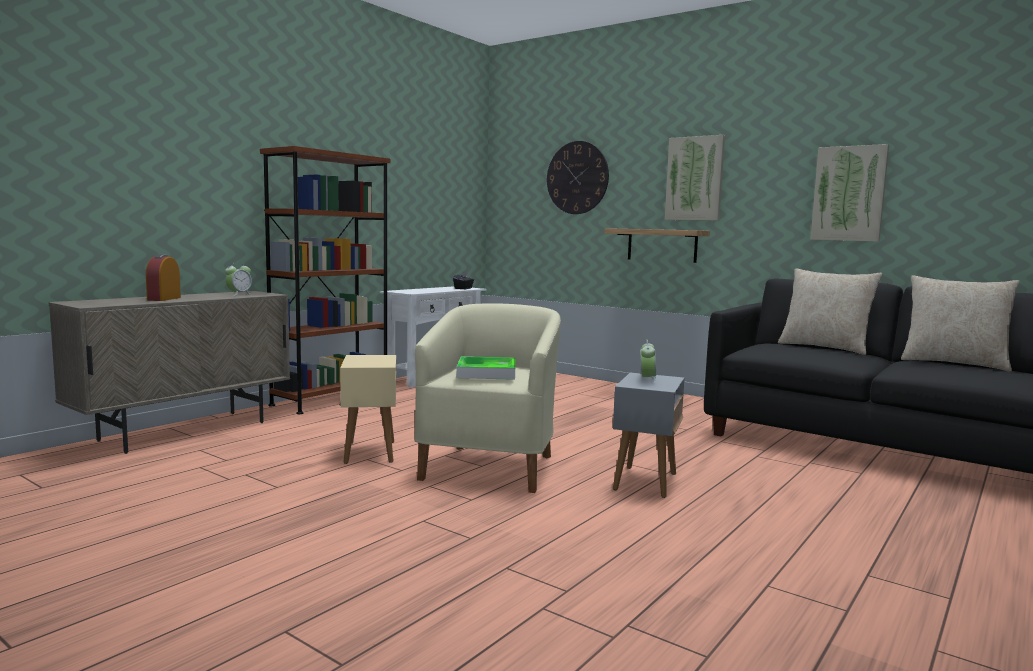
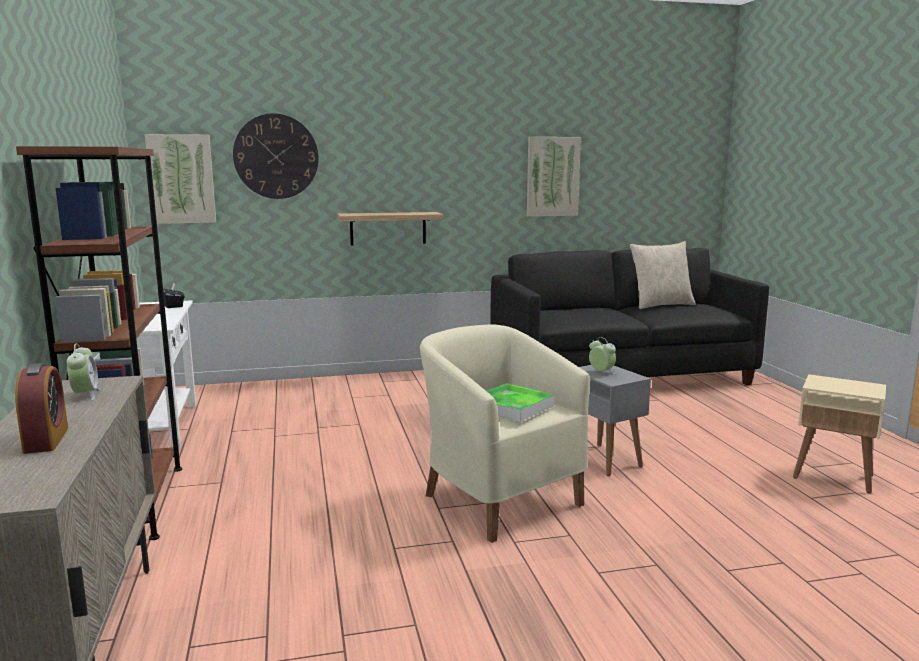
camera: 50 degrees left, 5 degrees up
alarm clock [146,254,181,301] -> alarm clock turned 150 degrees counterclockwise [15,363,68,454]
beige side table [339,355,396,464] -> beige side table moved to [793,374,886,493]
picture [665,135,725,221] -> picture moved to [145,134,216,224]
beige pillow [778,268,882,355] -> none

